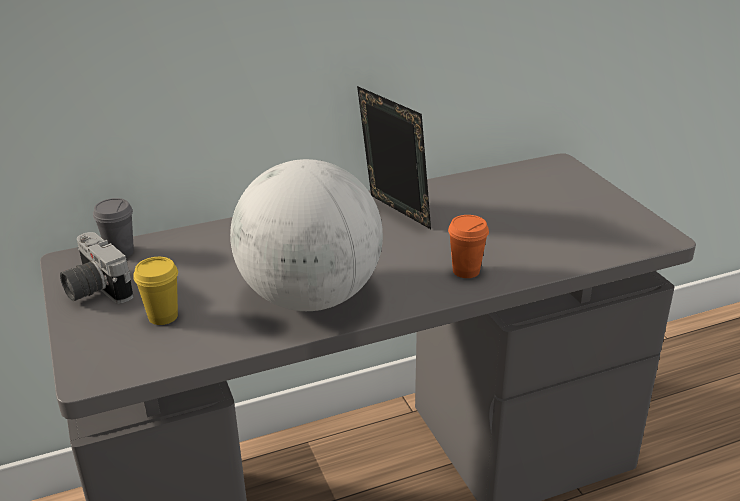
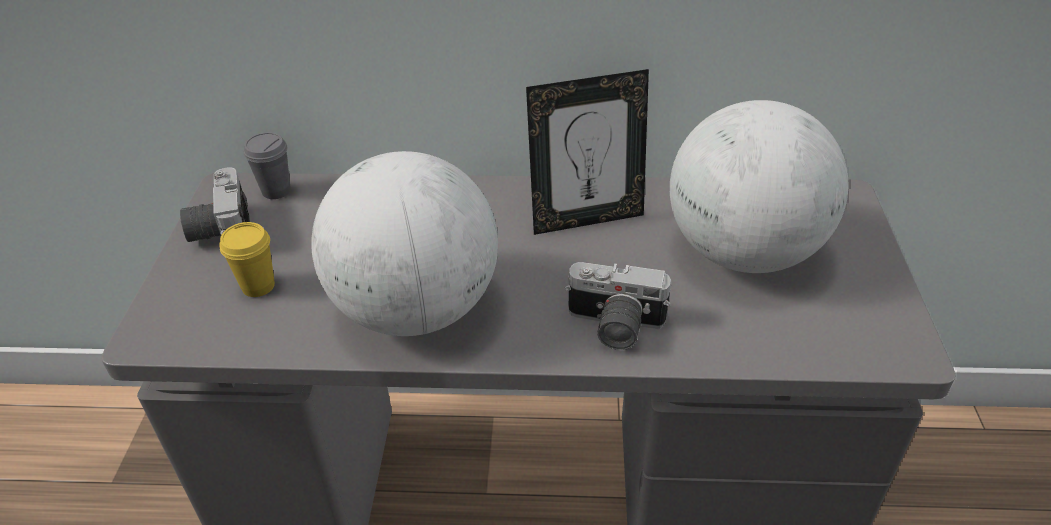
camera: 25 degrees right, 10 degrees up
picture frame [357,86,431,229] -> picture frame turned 90 degrees clockwise [526,69,649,235]
orange cup [448,215,489,278] -> camera [565,262,671,350]
none -> globe [670,100,848,273]

